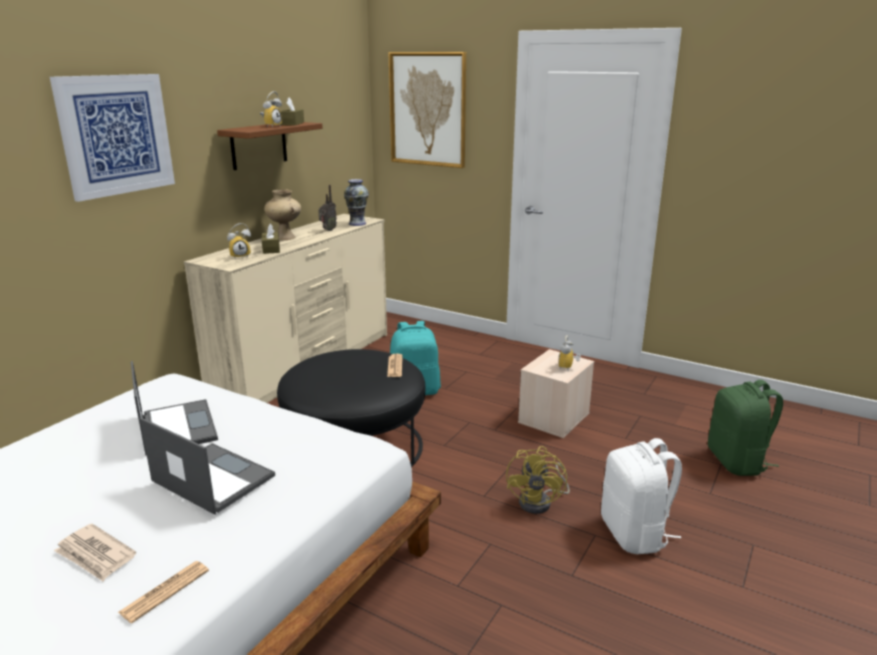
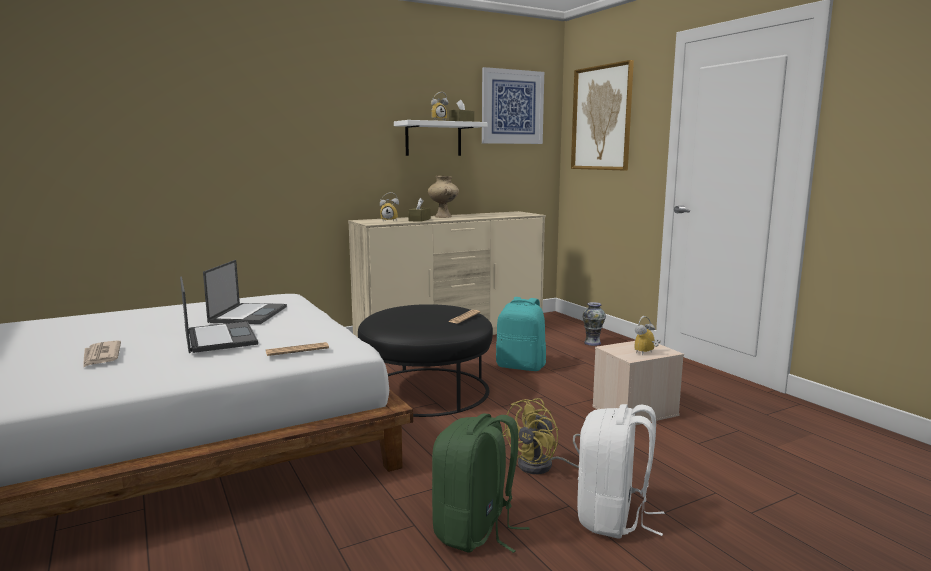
camera: 30 degrees right, 10 degrees down
picture [50,74,175,202] -> picture moved to [482,67,544,144]
newspaper [118,561,209,623] -> newspaper moved to [266,342,329,356]
brown shelf [217,122,323,170] -> white shelf [394,120,487,156]
radio [318,185,337,231] -> none
vase [344,179,369,226] -> vase moved to [582,302,606,346]
green backpack [708,380,783,476] -> green backpack moved to [432,414,530,553]

